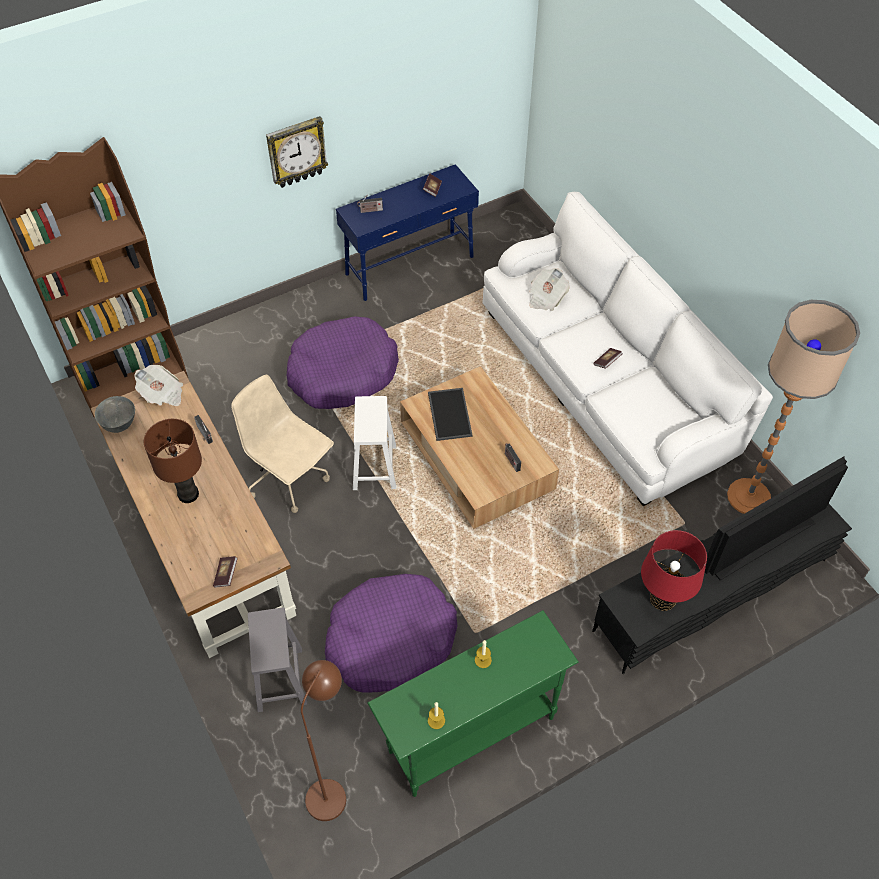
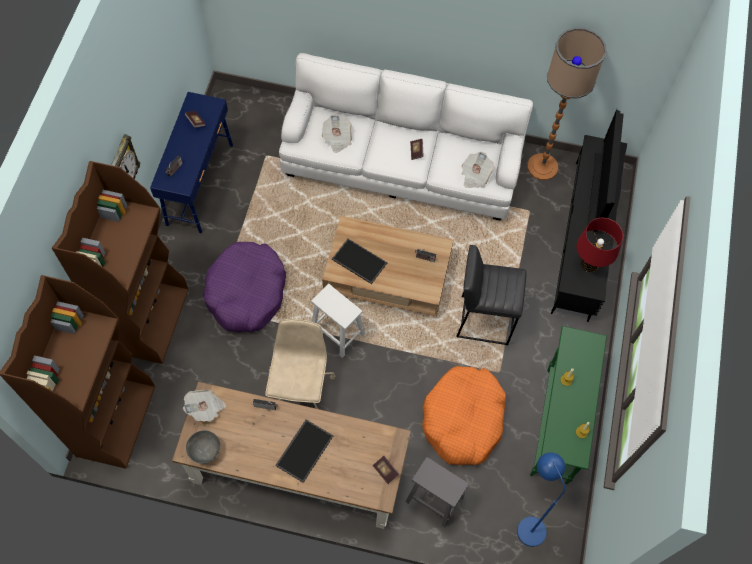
camera: 50 degrees left, 10 degrees up
brown table lamp [144,419,202,503] -> tray [275,420,333,483]
beige office chair [231,375,334,513] -> beige office chair turned 105 degrees clockwise [265,319,335,409]
brown floor lamp [301,660,346,821] -> blue floor lamp [517,452,565,547]
purple dog bed [325,574,458,693] -> orange dog bed [422,366,506,465]
none -> brown bookcase [52,161,189,364]
none -> grey stool [456,245,527,345]
none -> newspaper [462,152,494,188]

